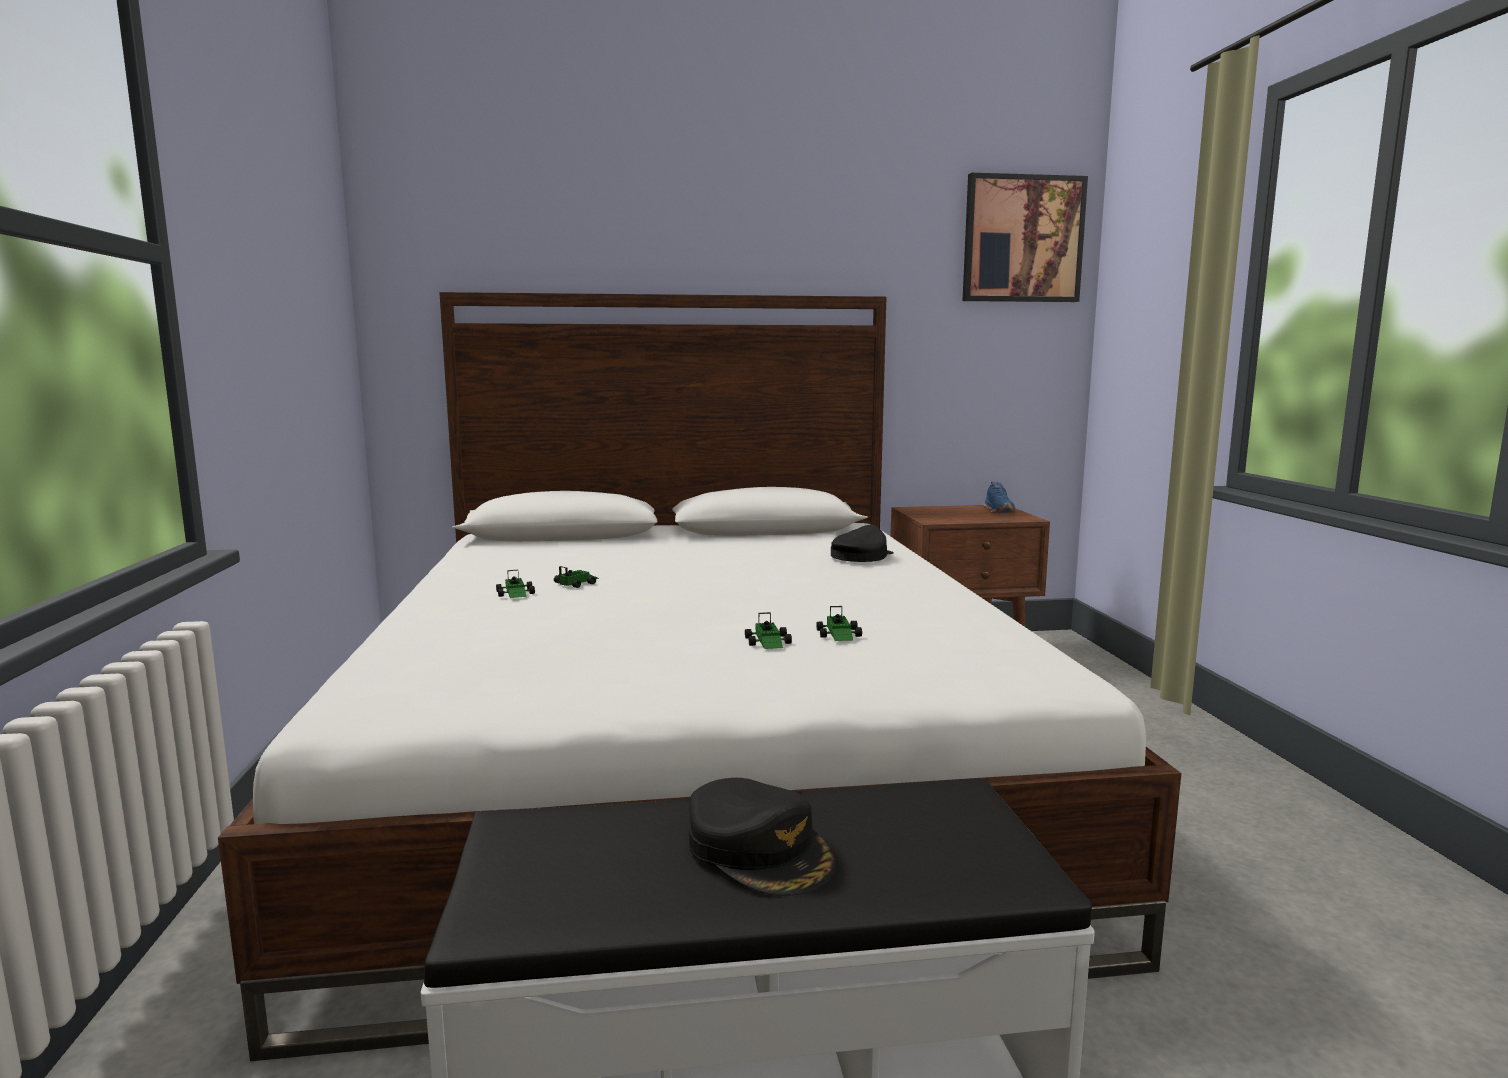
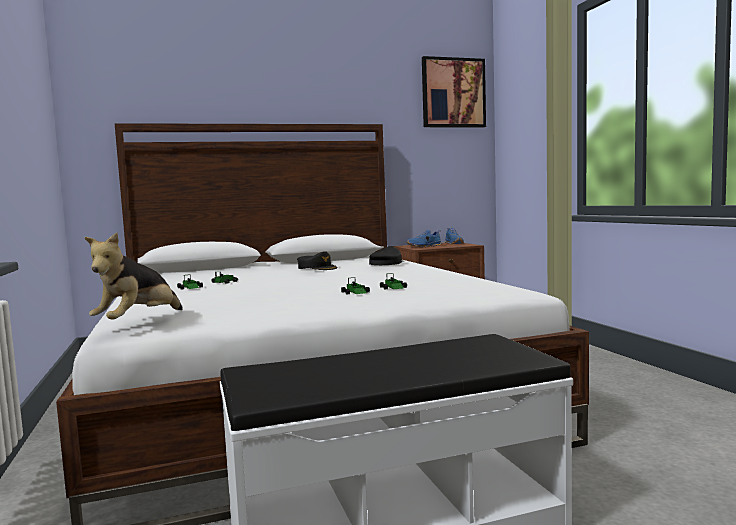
camera: 10 degrees left, 5 degrees down
black cap [689,778,836,896] -> black cap moved to [297,251,338,270]
none -> plush toy [84,233,183,320]
none -> blue shoe [407,230,442,247]

